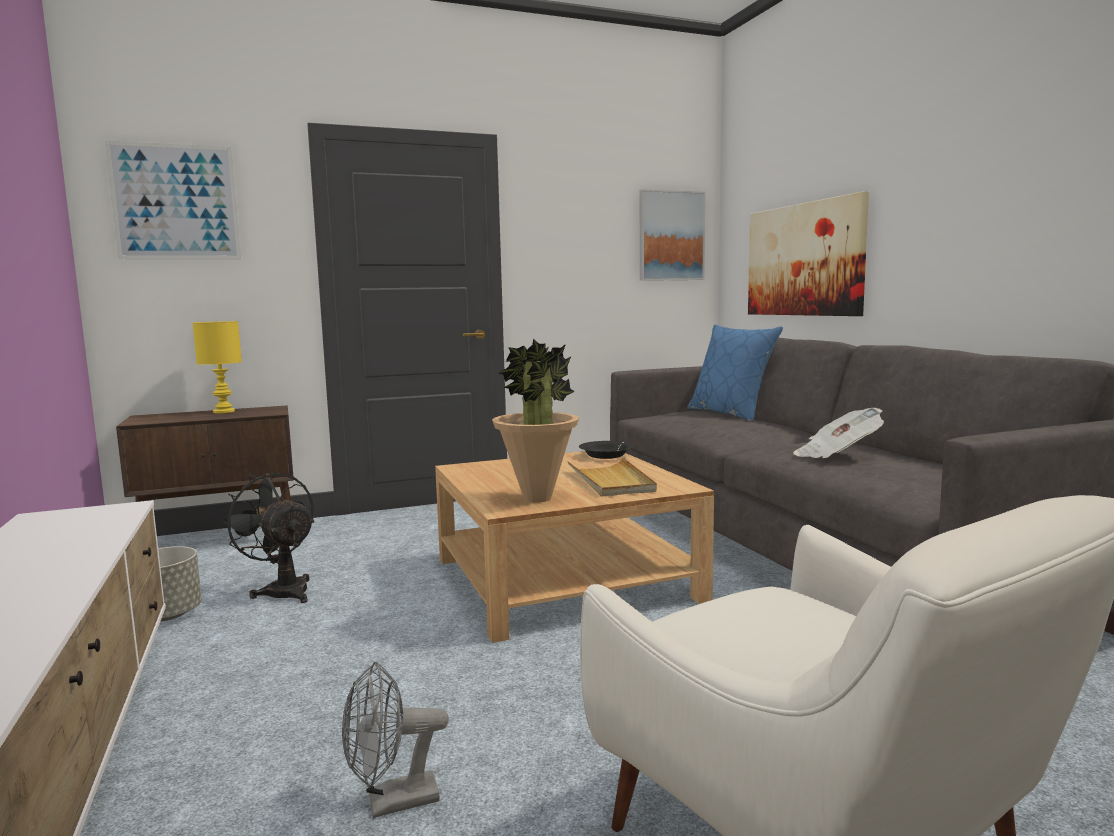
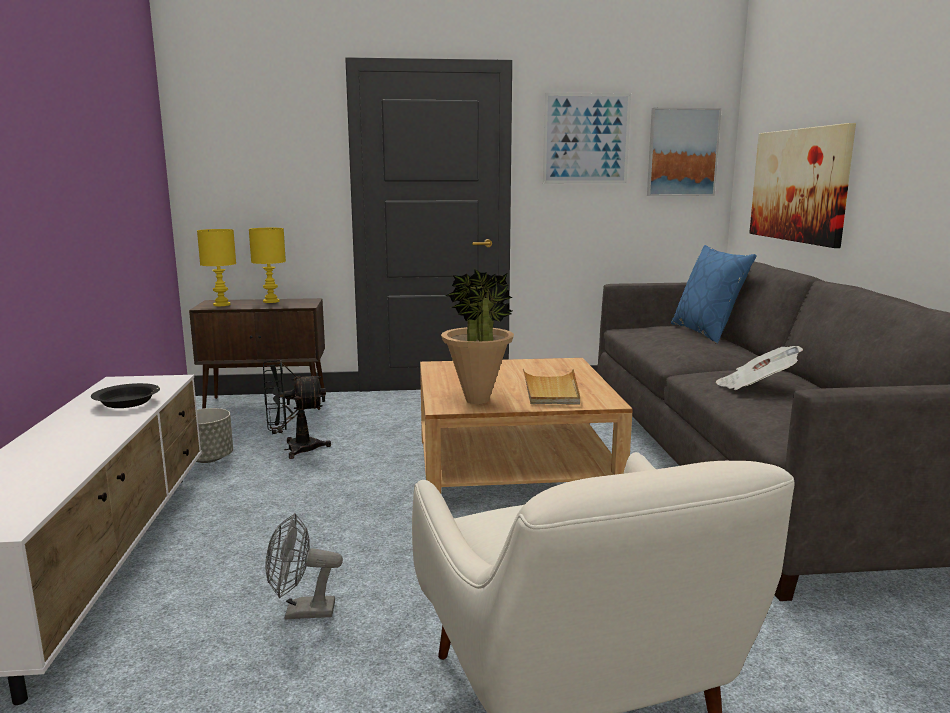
camera: 15 degrees right, 5 degrees up
picture [105,141,241,259] -> picture moved to [543,93,631,183]
black fan [220,472,315,603] -> black fan turned 75 degrees counterclockwise [263,360,331,459]
black bowl [579,441,633,459] -> black bowl moved to [91,383,160,408]
none -> yellow table lamp [197,229,236,306]

